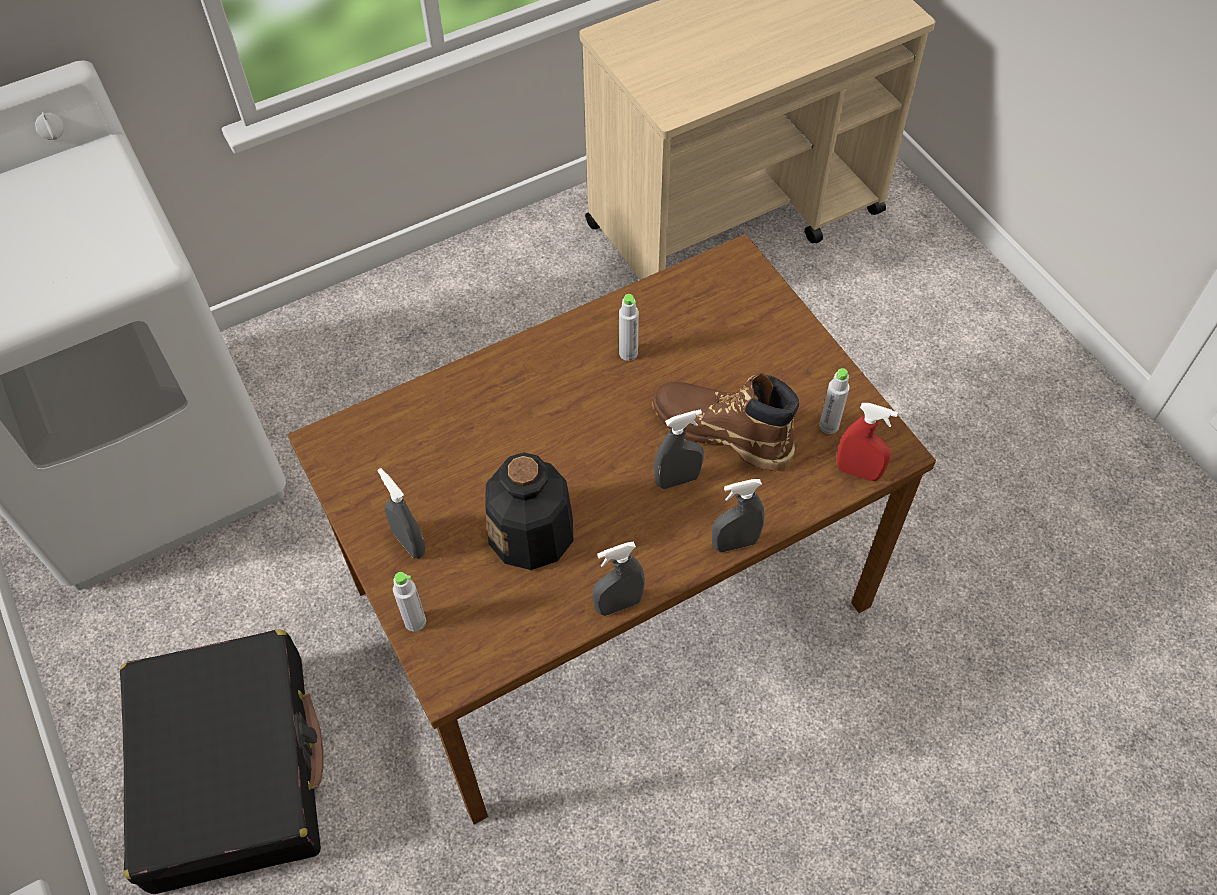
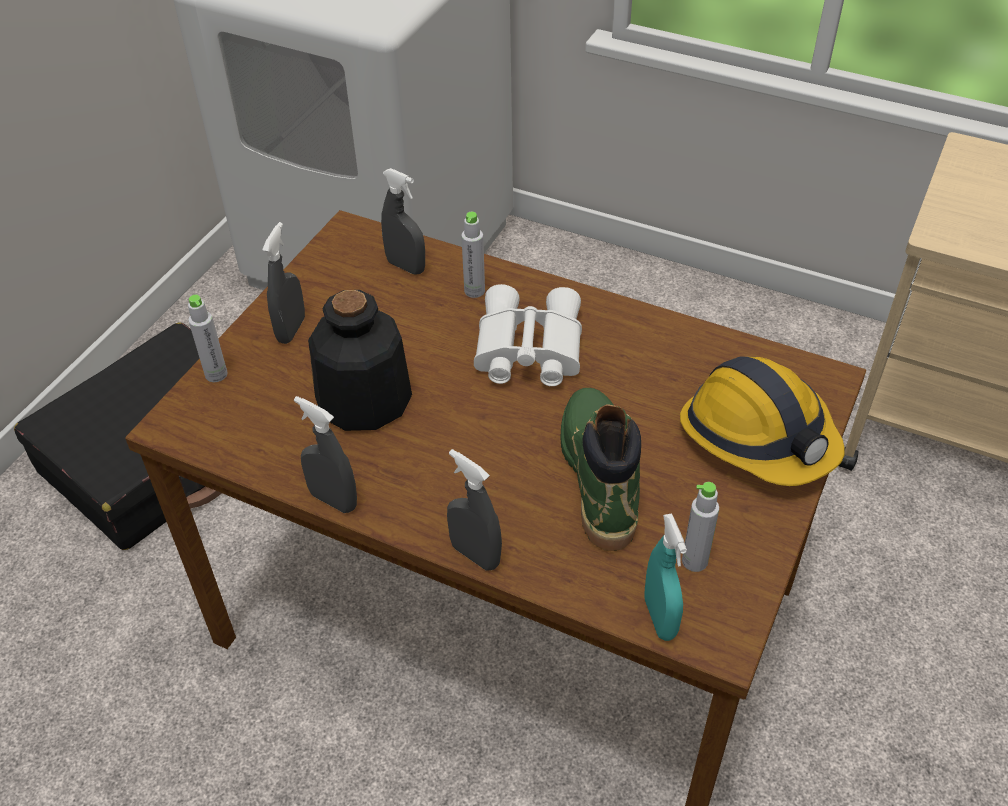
camera: 55 degrees right, 10 degrees down
grey bottle [619,294,639,361] -> grey bottle moved to [461,212,485,298]
brown boot [652,373,799,471] -> green boot [561,388,641,551]
grey spray bottle [654,410,704,489] -> grey spray bottle moved to [381,168,425,274]
red spray bottle [837,403,898,481] -> turquoise spray bottle [644,513,687,641]
none -> white binoculars [474,284,582,386]
none -> hard hat [680,356,845,486]

